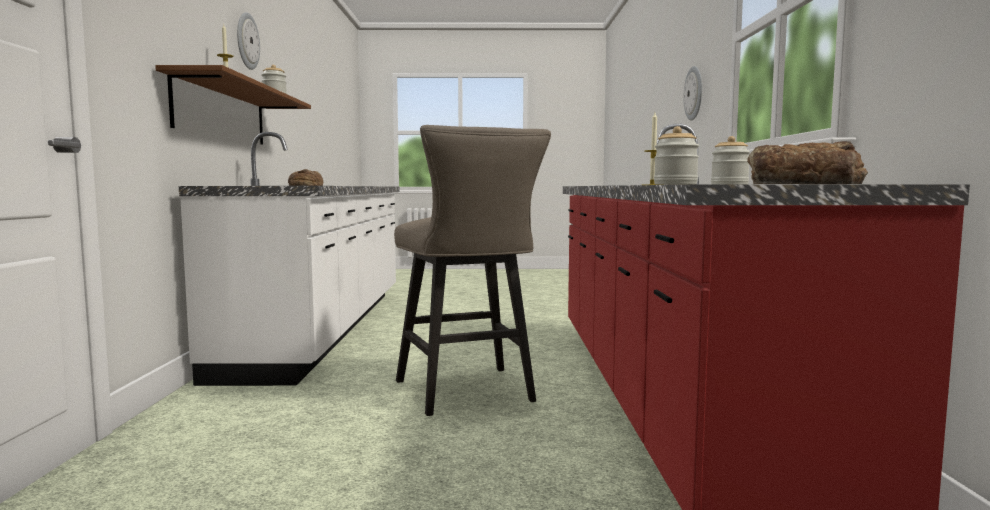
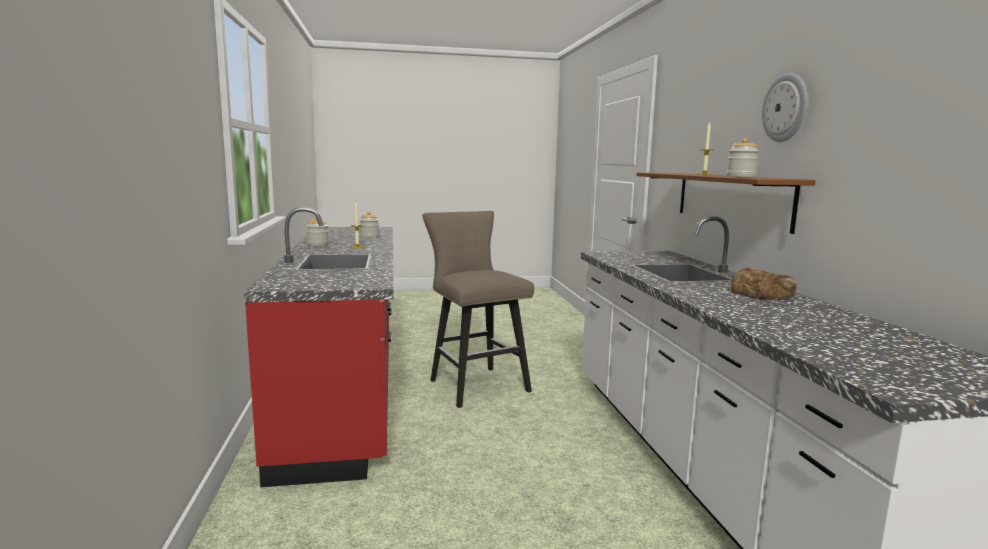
camera: 170 degrees right, 5 degrees up
wall clock [683,66,702,120] -> none
bread [747,141,868,184] -> none

